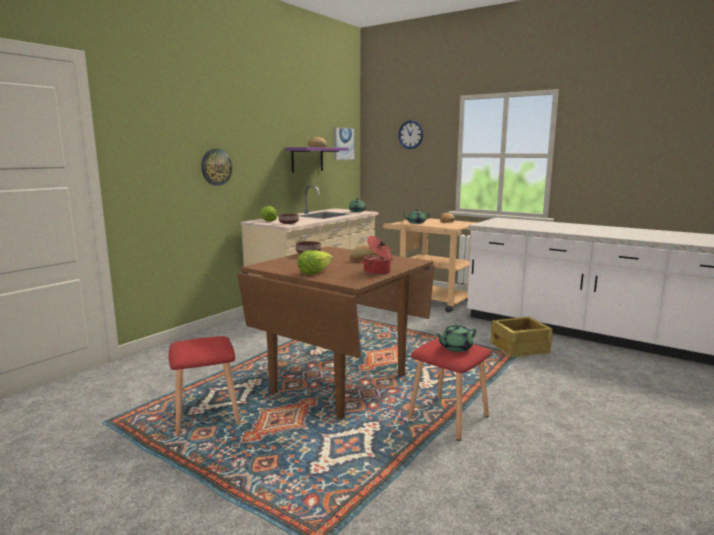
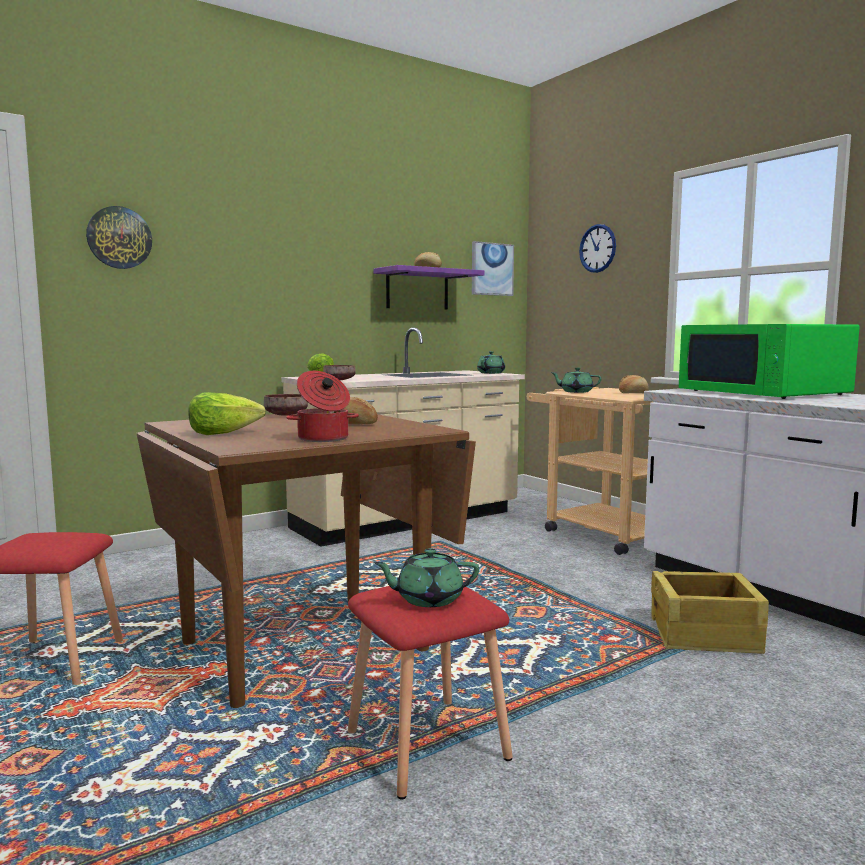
camera: 20 degrees right, 5 degrees down
wall clock [201,149,232,186] -> wall clock moved to [86,206,152,269]
none -> green microwave [679,324,859,399]

